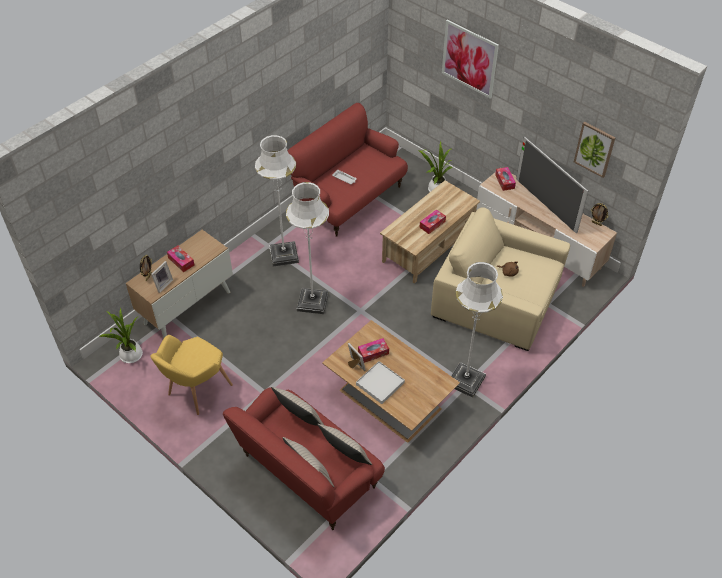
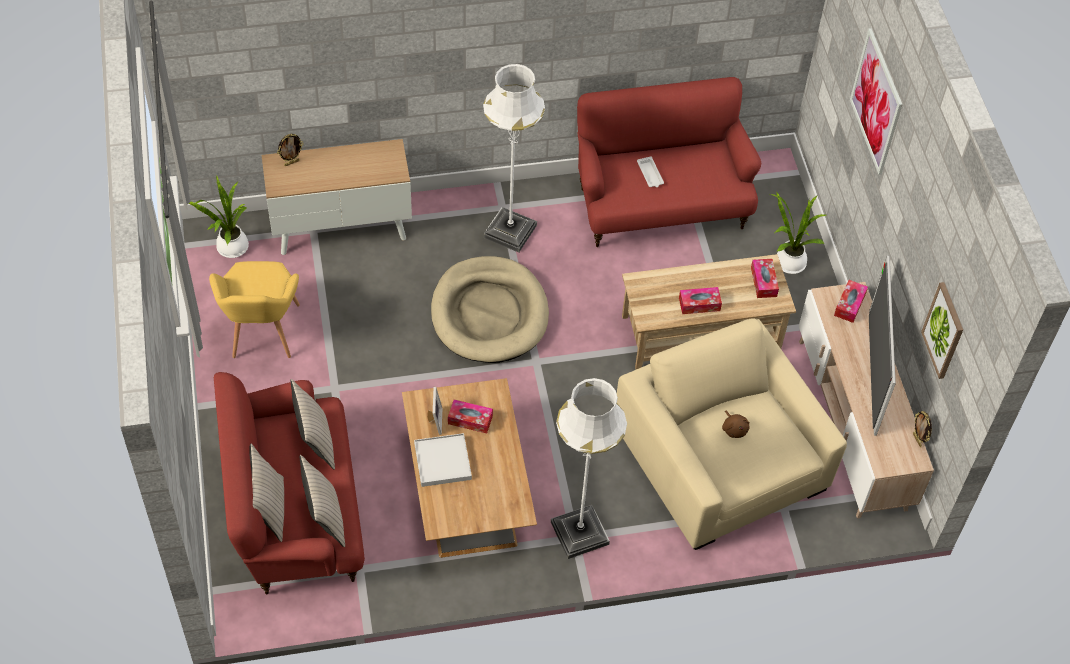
camera: 35 degrees right, 5 degrees up
yellow armchair [150,335,233,415] -> yellow armchair turned 75 degrees counterclockwise [209,261,300,358]
picture frame [151,261,173,293] -> none
tissue box [167,246,195,272] -> tissue box moved to [751,259,779,298]
white floor lamp [286,182,329,314] -> beige dog bed [431,256,549,363]

